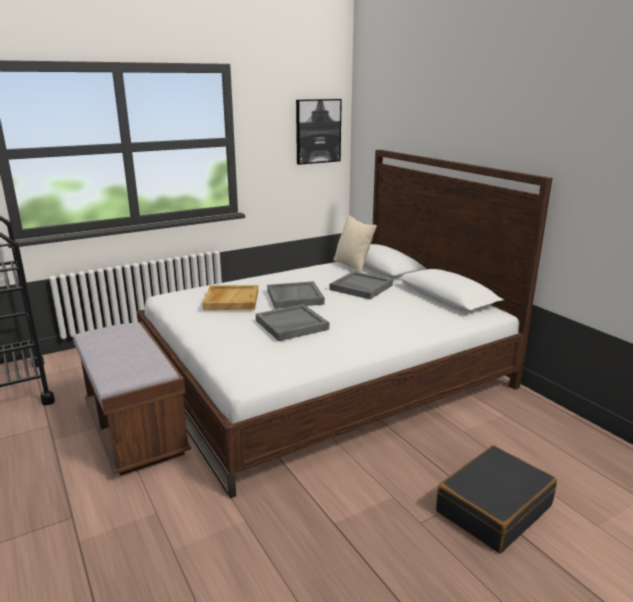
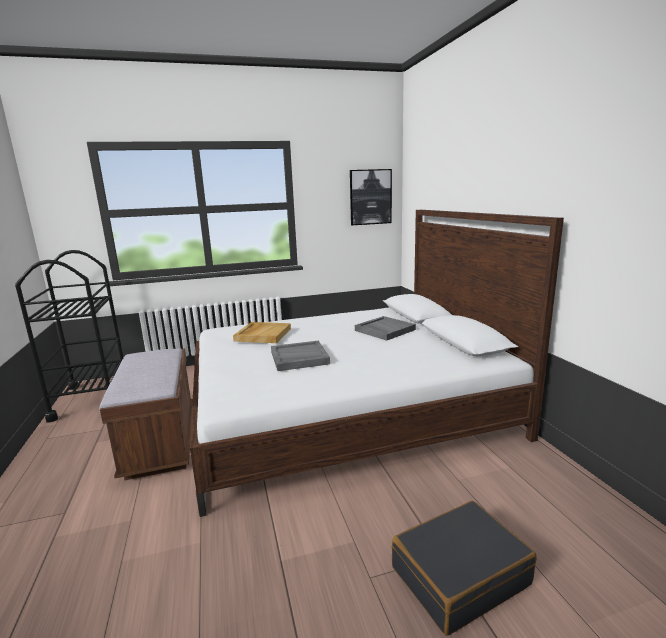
camera: 15 degrees right, 5 degrees down
grey tray [267,281,325,309] -> none
beige pillow [334,215,377,273] -> none

